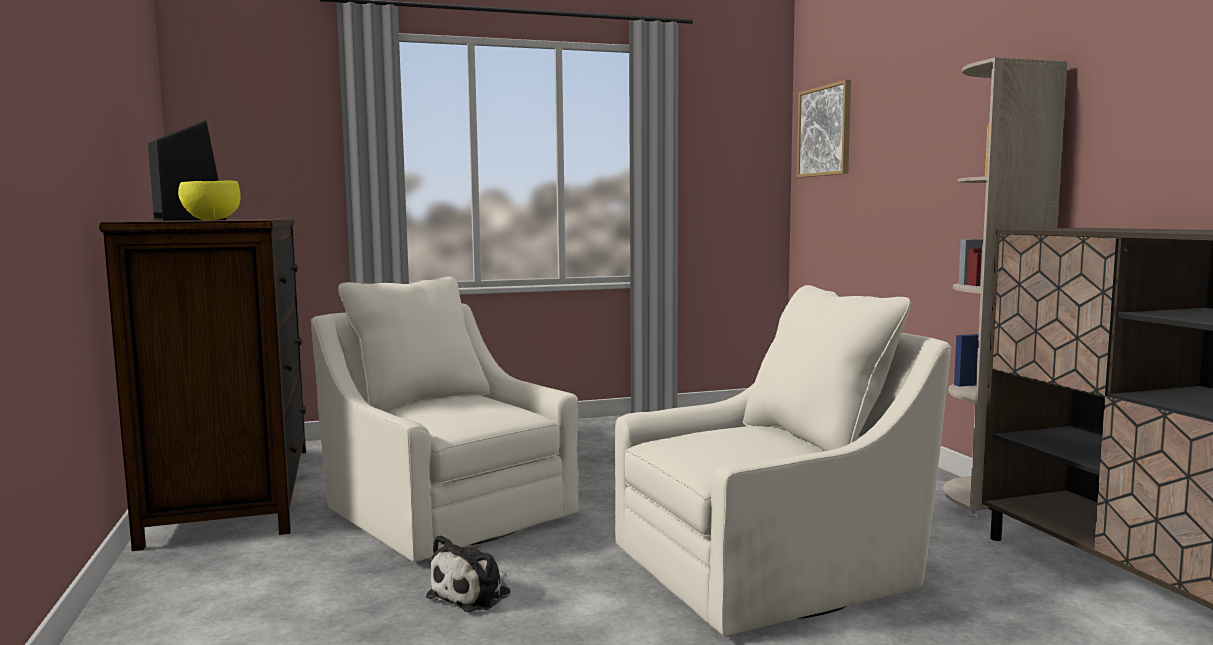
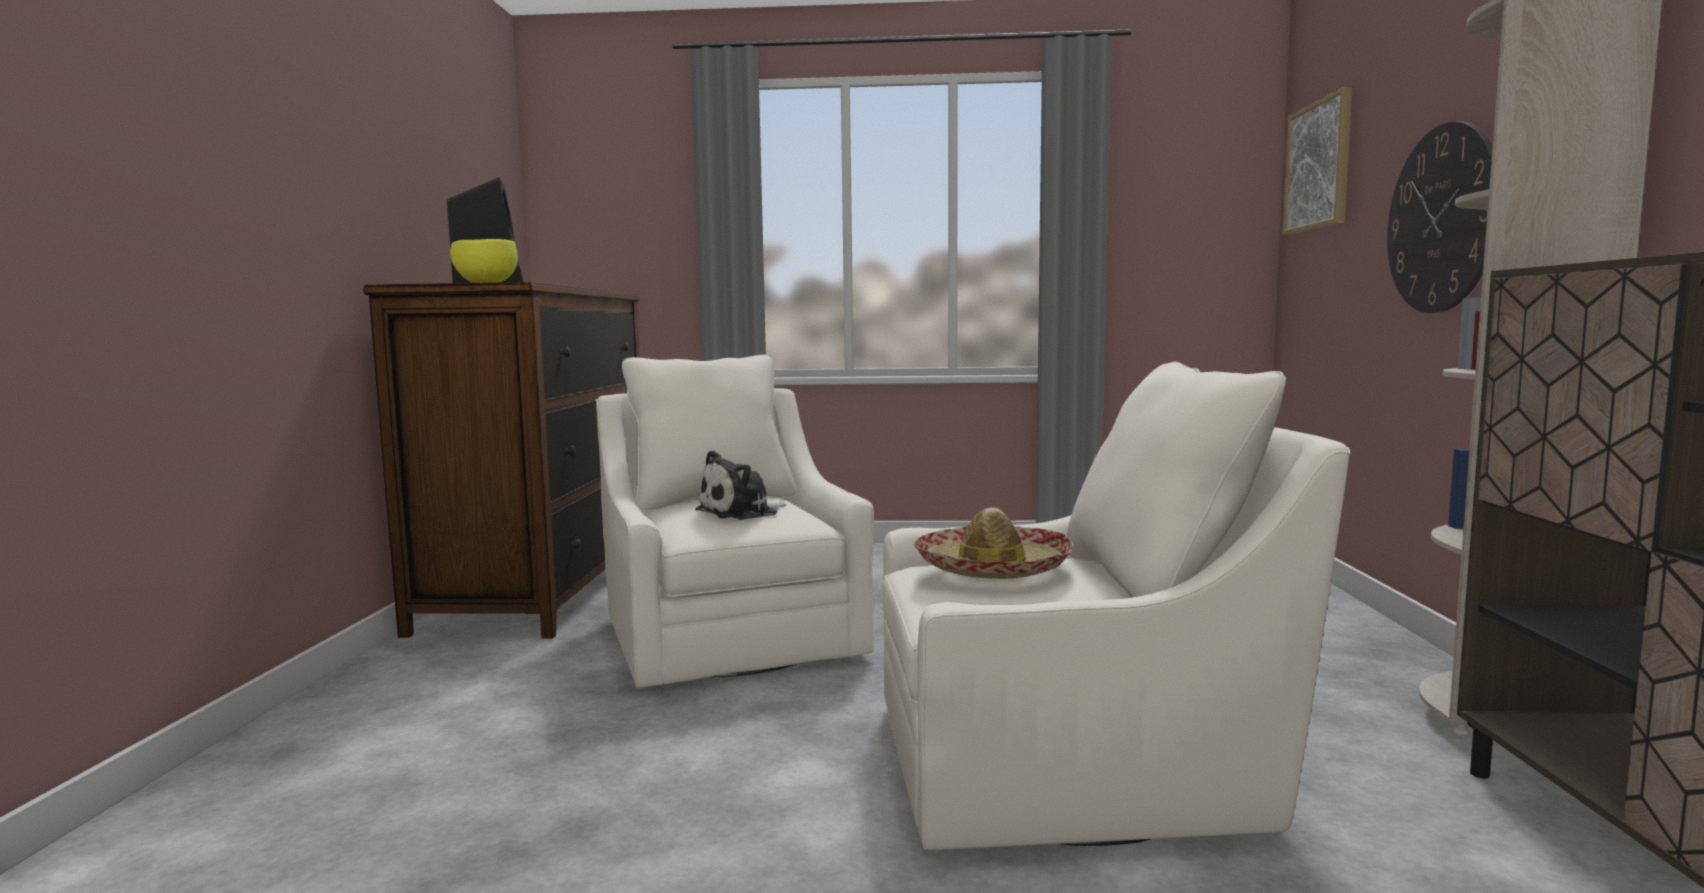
camera: 20 degrees right, 0 degrees up
plush toy [426,535,511,612] -> plush toy moved to [695,450,786,520]
none -> hat [914,508,1073,579]
none -> wall clock [1387,121,1493,313]

